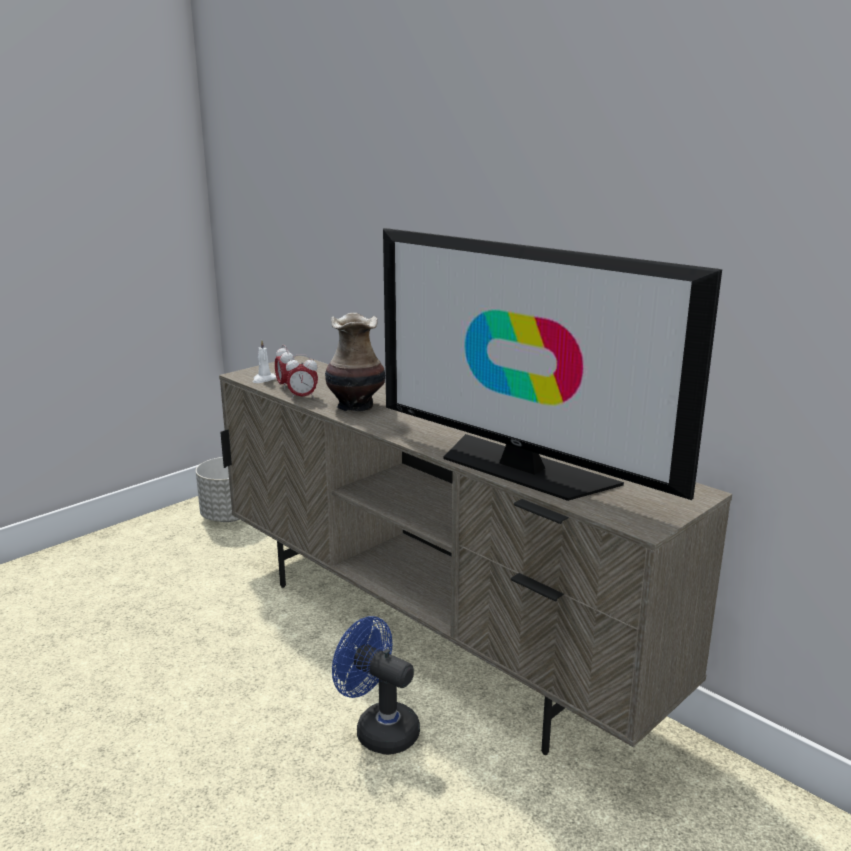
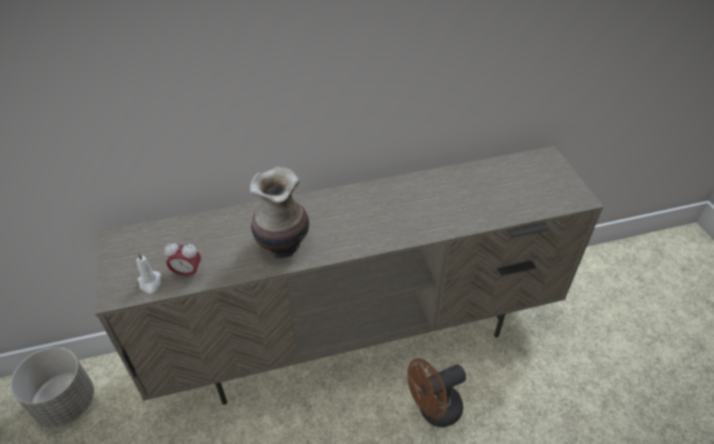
camera: 60 degrees left, 25 degrees up
alarm clock [286,355,318,399] -> none
blue fan [332,616,420,755] -> brown fan [407,358,466,427]
television [383,228,722,501] -> none

